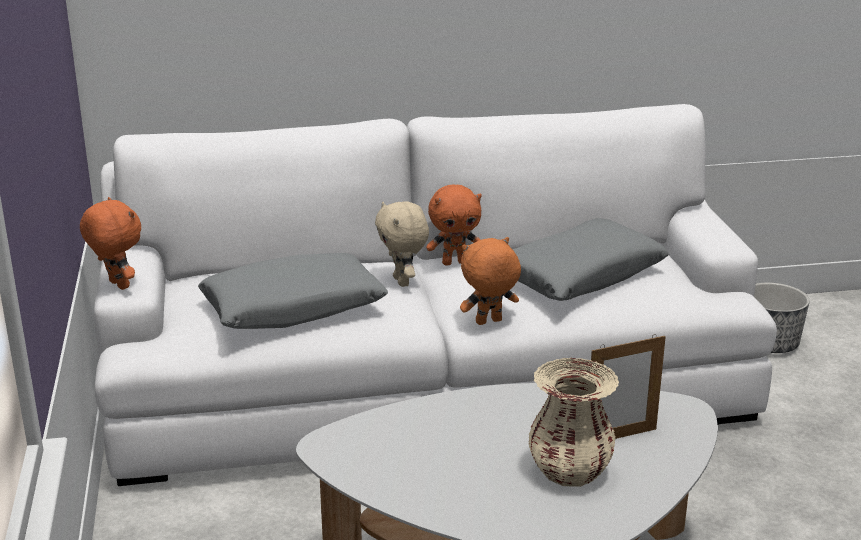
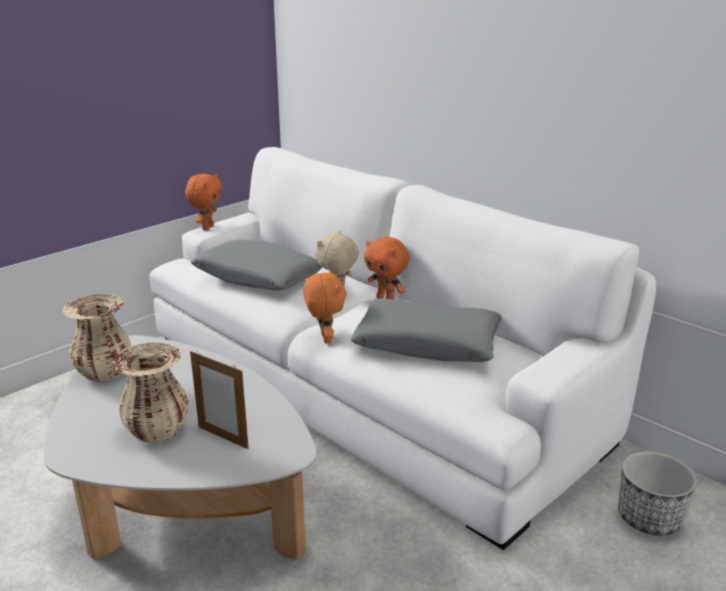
camera: 55 degrees right, 0 degrees up
orange plush toy [460,237,521,325] -> orange plush toy turned 45 degrees clockwise [303,270,346,344]
none -> beige vase [63,294,131,382]

